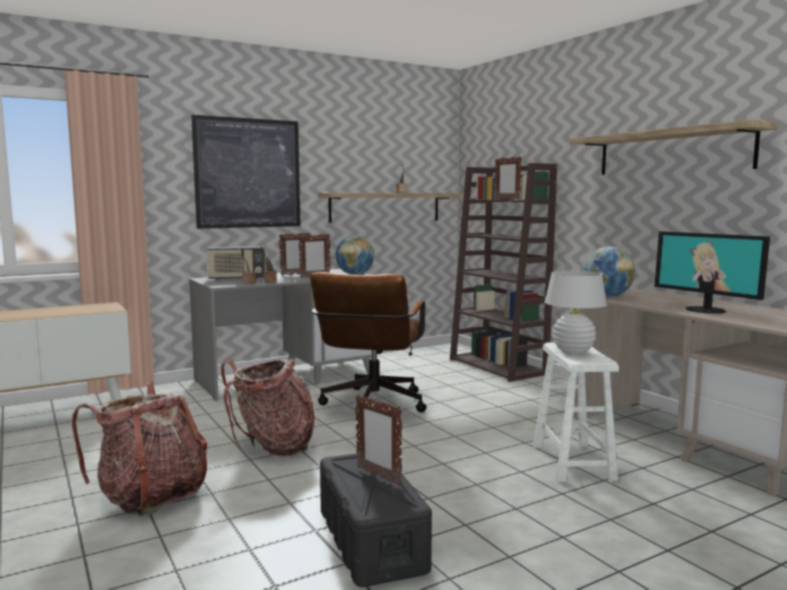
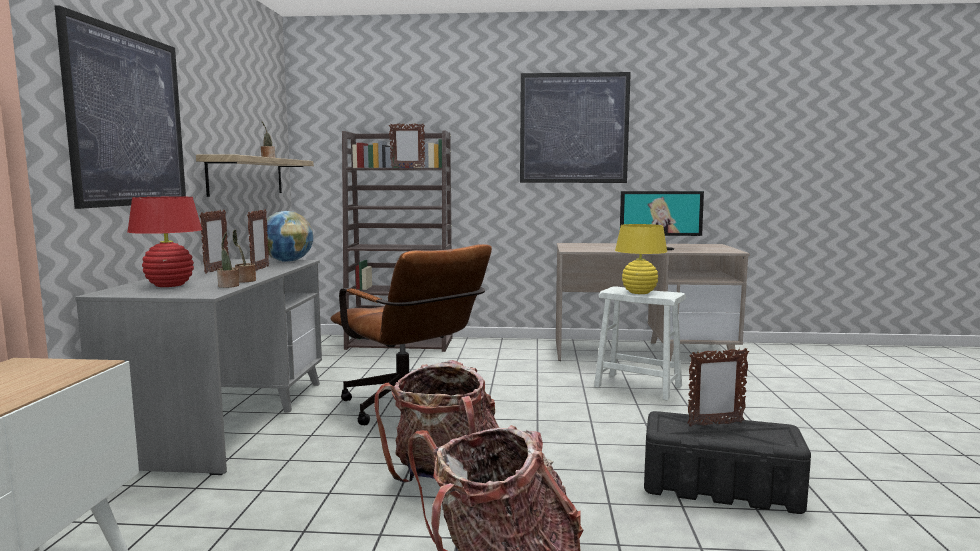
camera: 55 degrees left, 0 degrees up
radio [206,246,265,280] -> red table lamp [127,197,202,287]
white table lamp [545,270,607,354] -> yellow table lamp [615,224,667,294]
shelf [570,119,778,175] -> picture [520,72,631,183]
globe [583,246,635,297] -> none

